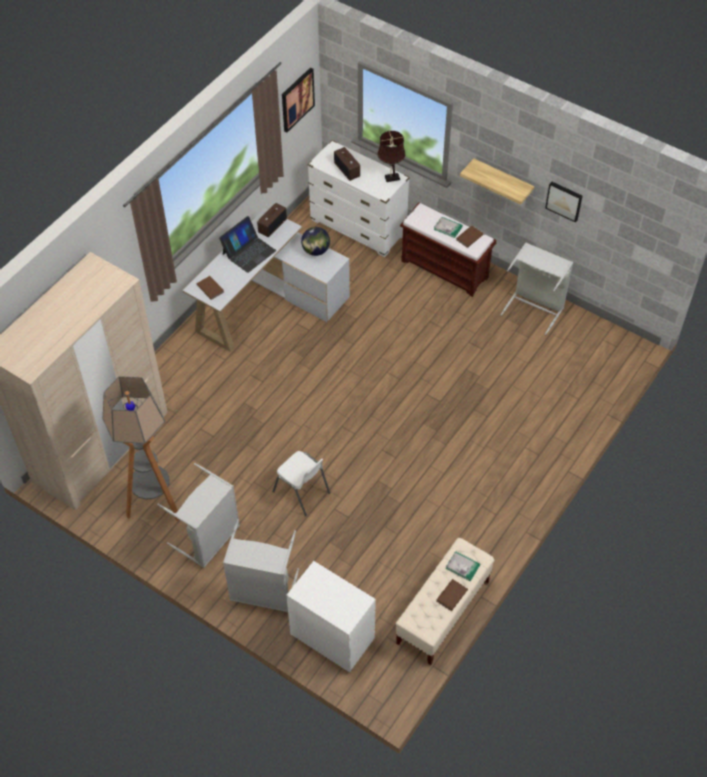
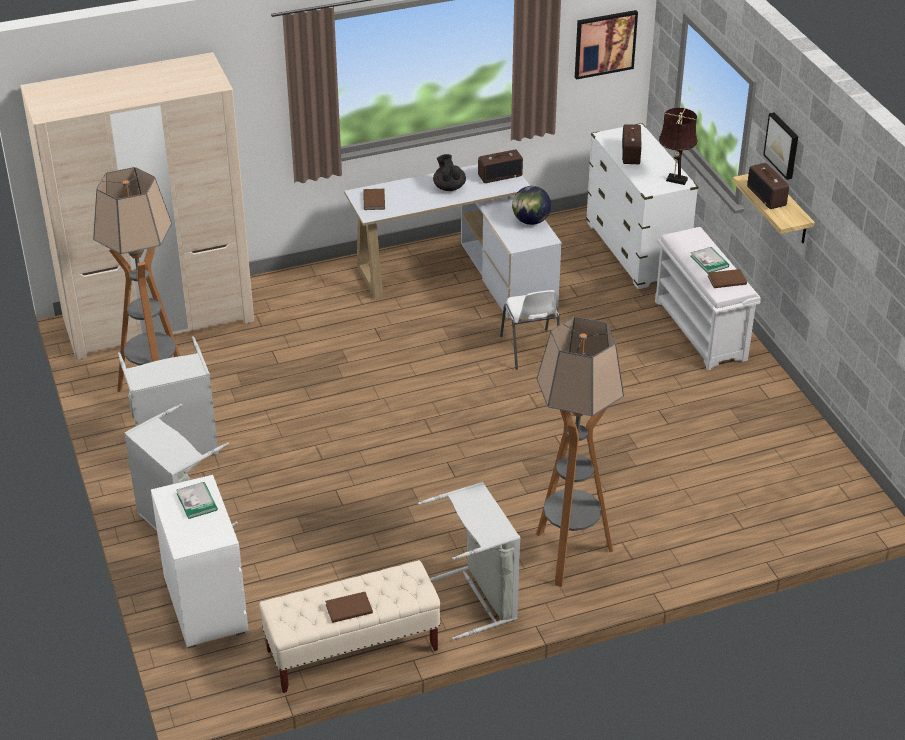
camera: 35 degrees right, 15 degrees down
laptop [219,216,276,273] -> black teapot [433,154,466,191]
white chair [273,451,330,516] -> white chair moved to [500,290,560,370]
brown bench [400,203,497,297] -> white bench [655,227,761,370]
book [446,551,480,581] -> book moved to [176,482,218,519]
grey laundry basket [500,242,573,335] -> grey laundry basket moved to [418,482,520,640]
picture [545,181,582,223] -> picture moved to [763,112,798,180]
none -> floor lamp [536,317,624,587]
none -> radio [747,163,789,209]

